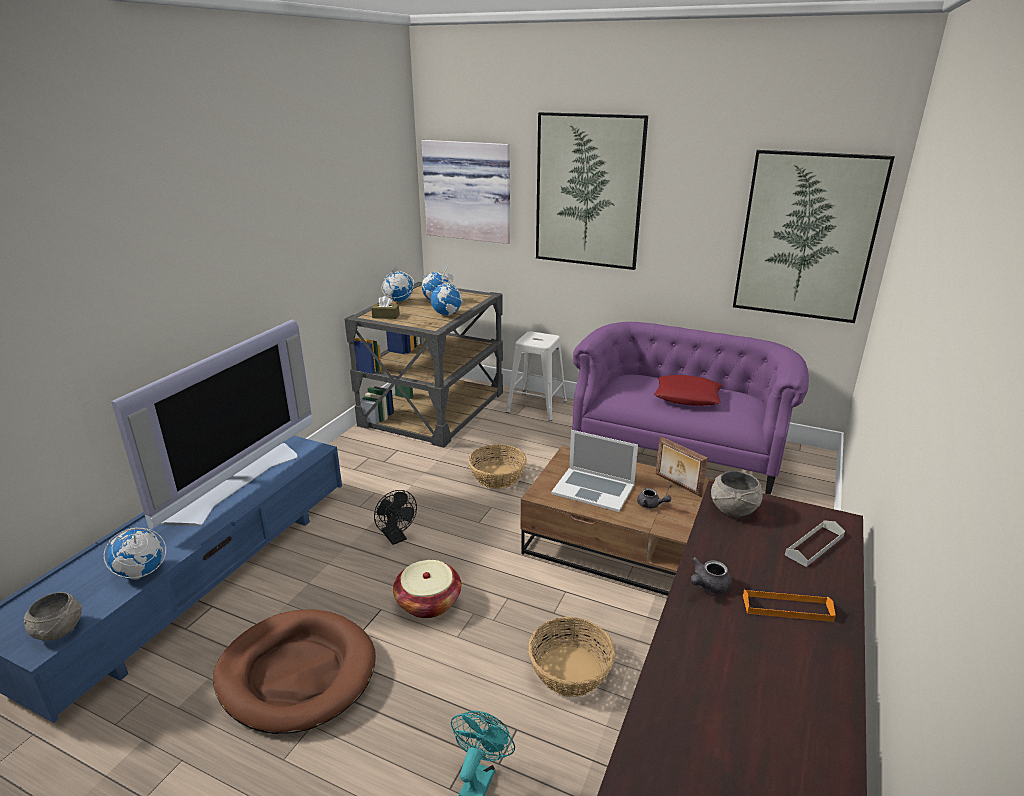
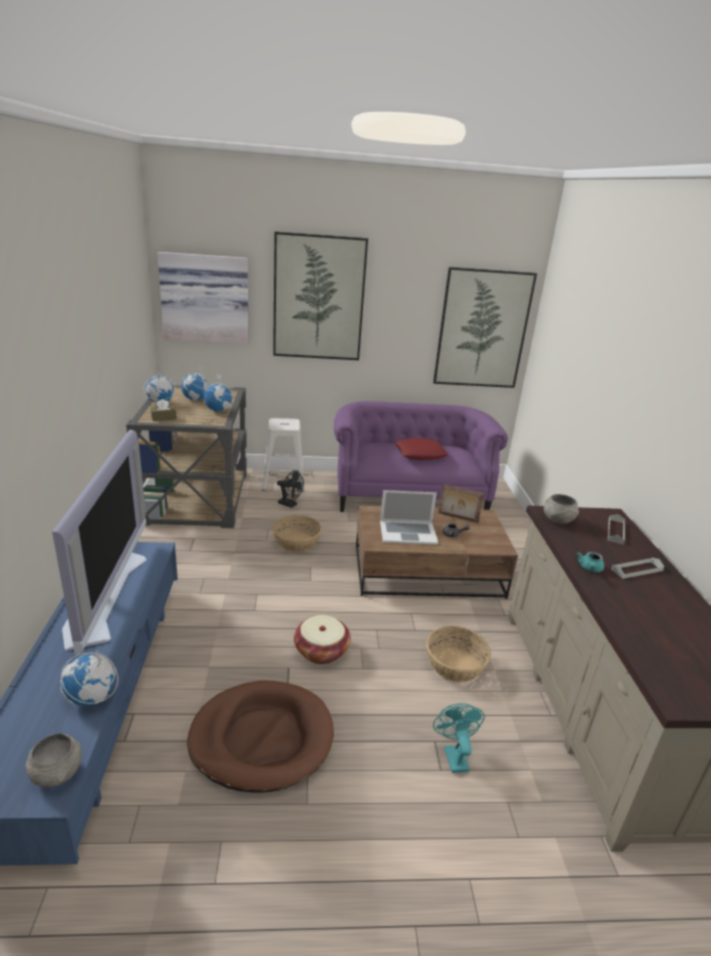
camera: 30 degrees left, 0 degrees up
black fan [374,490,417,545] -> black fan moved to [277,470,304,508]
grey teapot [690,557,732,594] -> turquoise teapot [577,551,604,572]
orange tray [743,589,836,622] -> grey tray [611,558,664,579]

